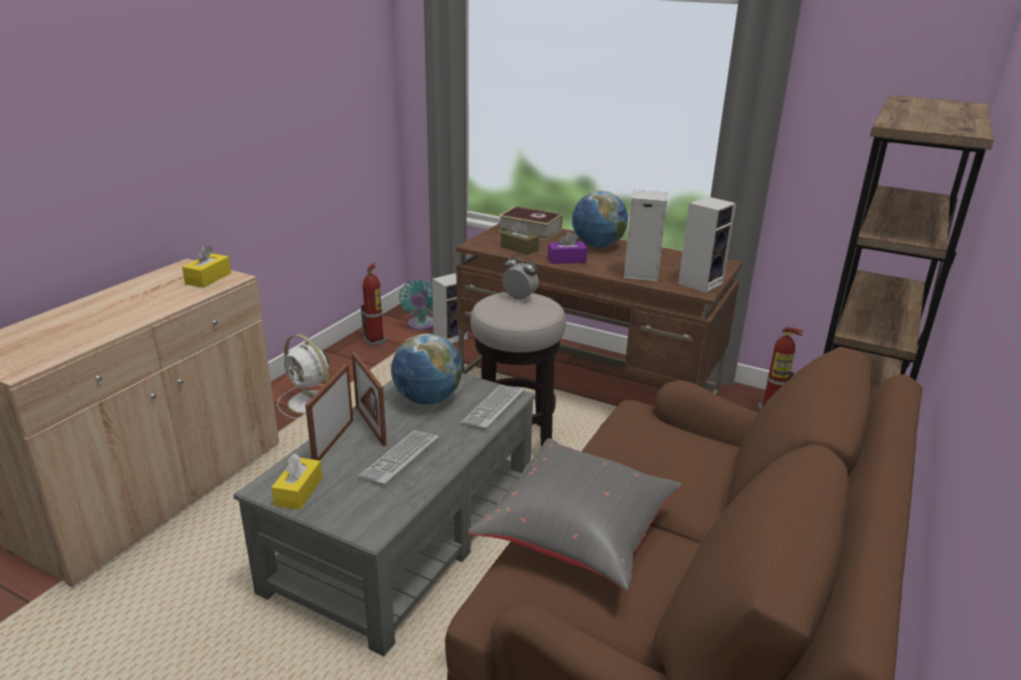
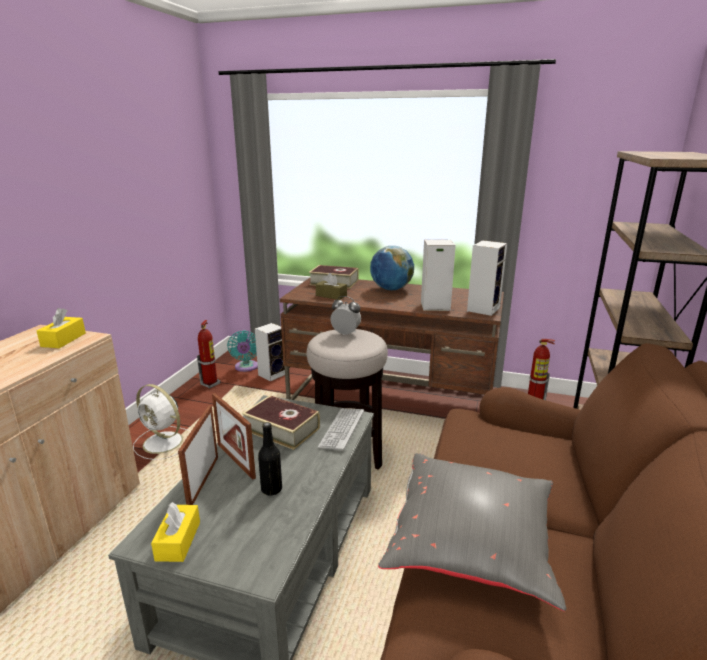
camera: 10 degrees left, 5 degrees down
keyboard [358,430,439,486] -> black bottle [258,422,282,495]
globe [391,333,462,404] -> book [242,395,320,450]
purple tissue box [548,231,587,264] -> none

